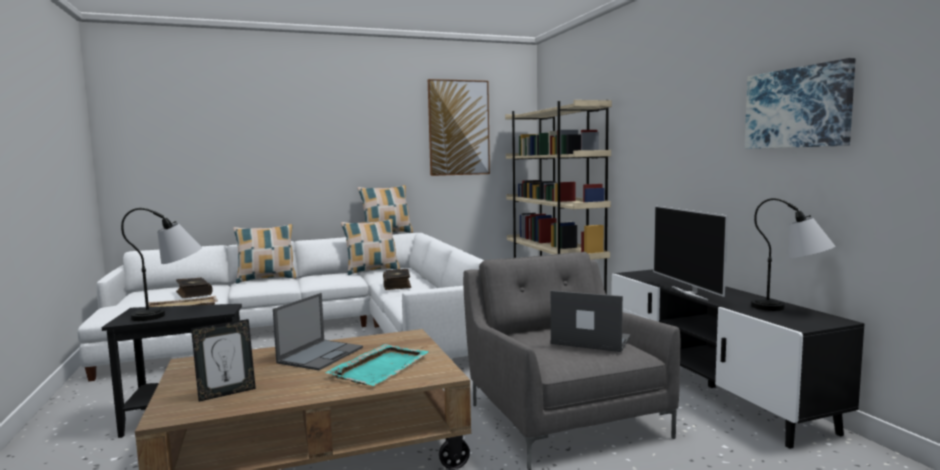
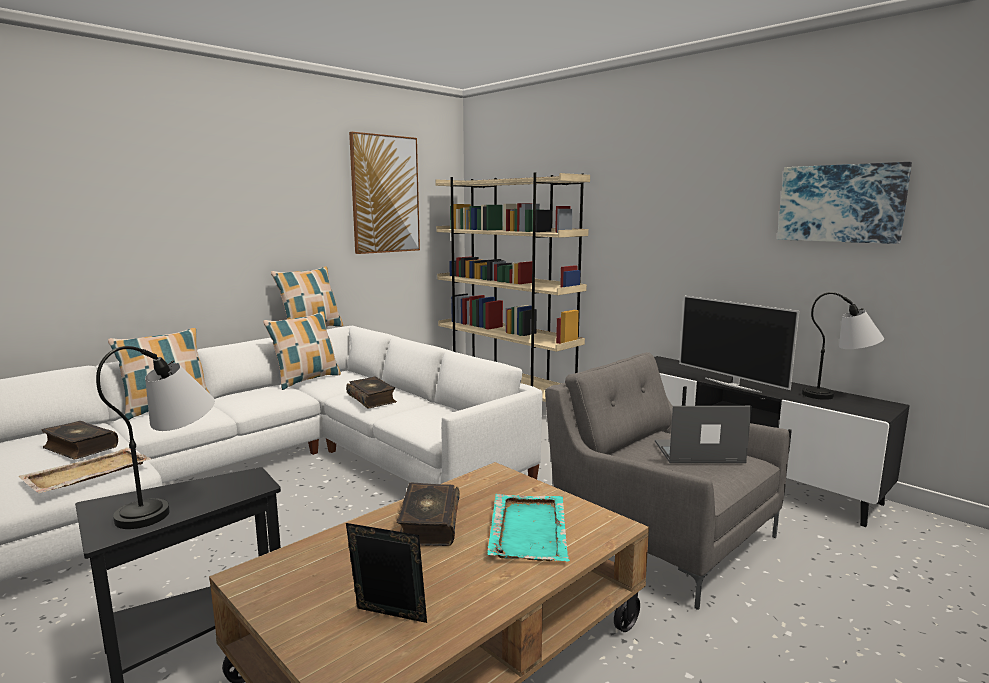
camera: 25 degrees left, 5 degrees up
picture frame [191,319,256,402] -> picture frame turned 105 degrees counterclockwise [346,523,427,623]
laptop [273,293,363,370] -> book [397,482,460,546]

